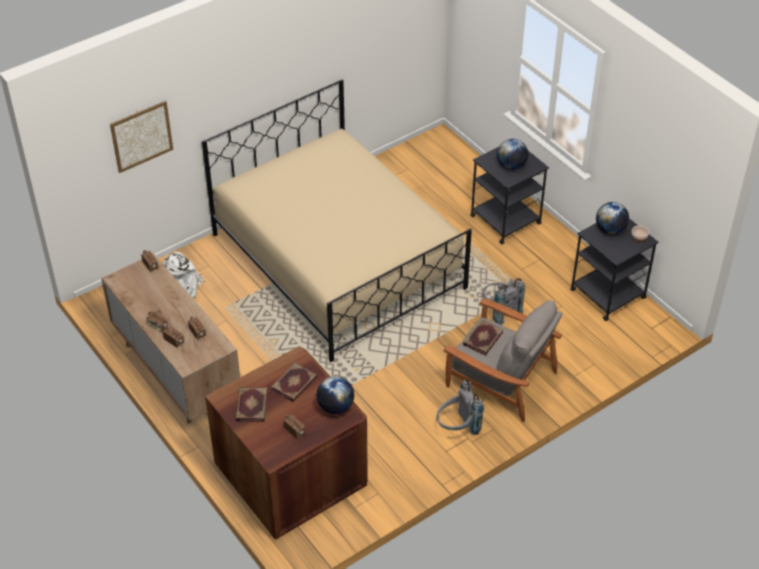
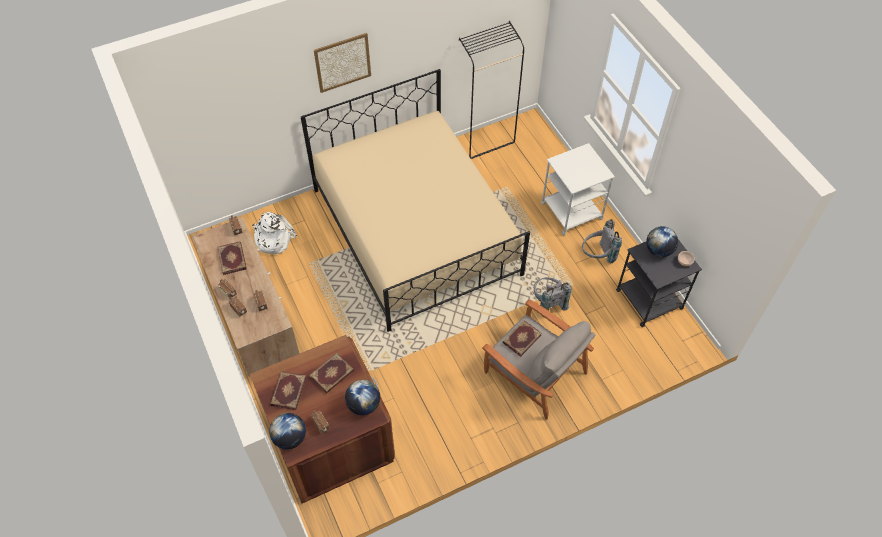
camera: 10 degrees right, 10 degrees up
picture [110,101,173,173] -> picture moved to [314,33,371,93]
grey backpack [436,380,484,435] -> grey backpack moved to [582,219,622,263]
black cart [470,147,549,244] -> white cart [541,143,615,235]
globe [497,139,528,170] -> globe moved to [269,413,306,450]
none -> book [217,242,247,275]
none -> black clothes rack [459,21,524,159]

